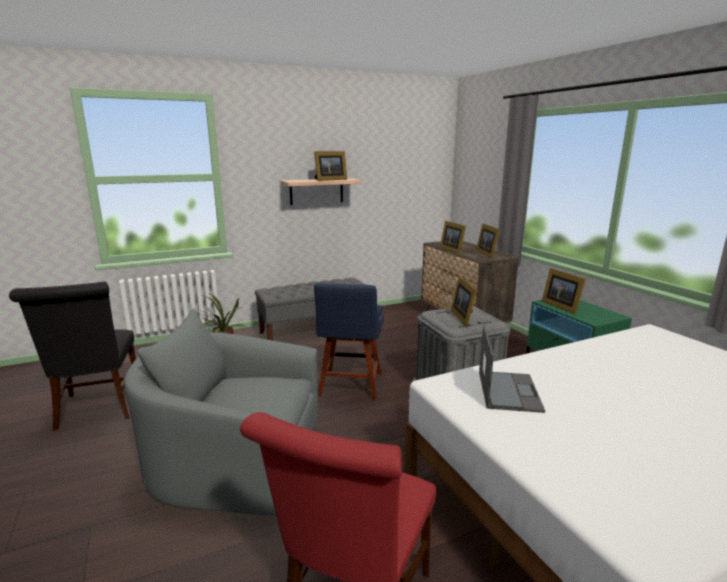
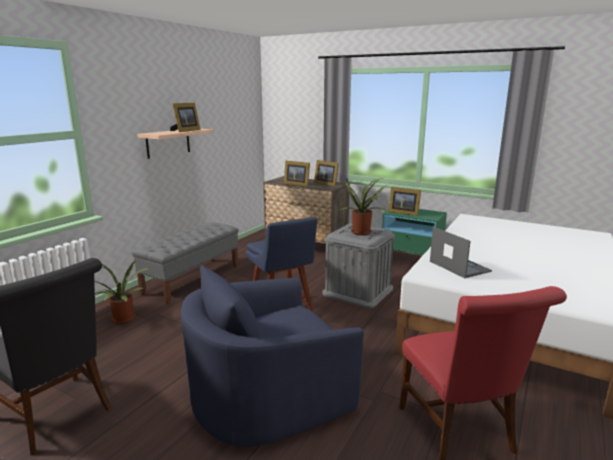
camera: 35 degrees left, 0 degrees up
grey armchair [124,309,318,516] -> blue armchair [181,265,364,447]
picture frame [451,276,477,327] -> potted plant [340,178,387,235]

